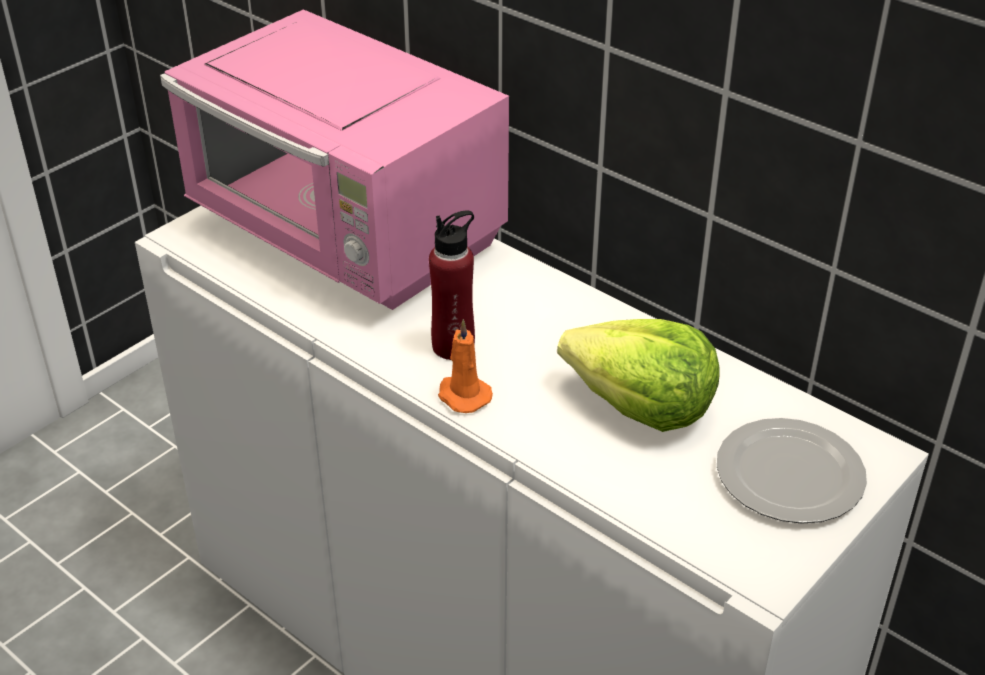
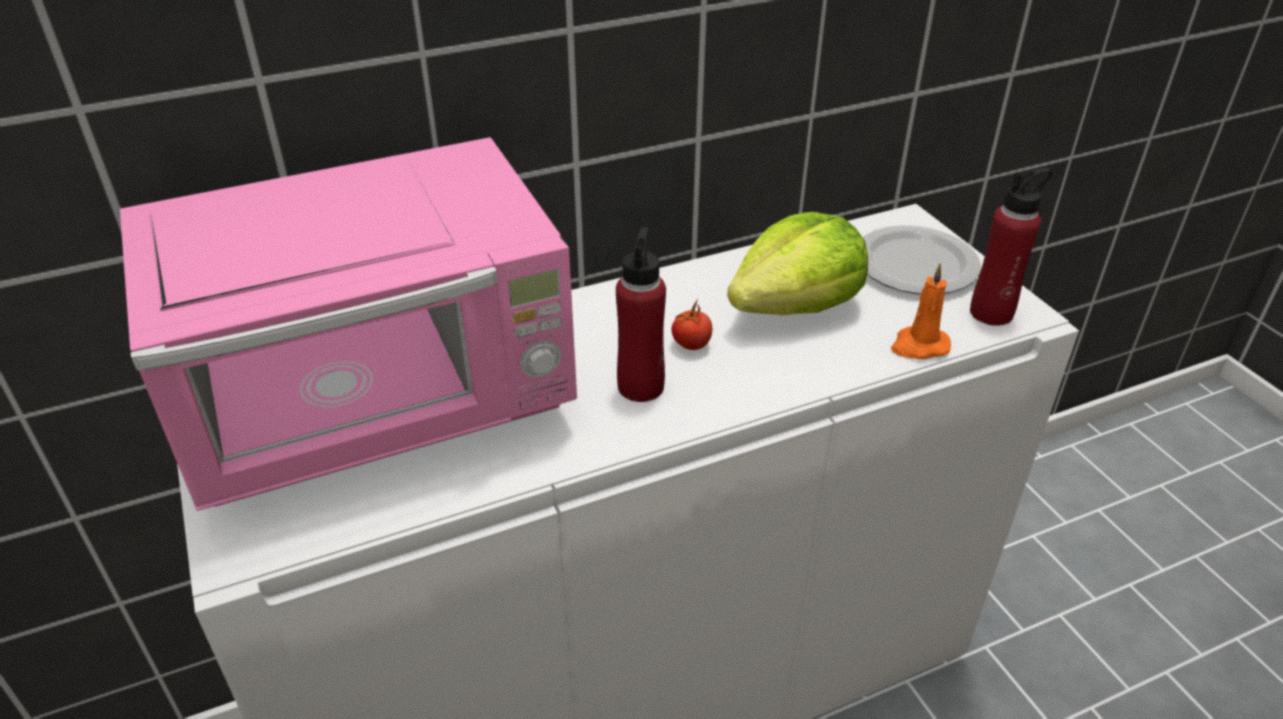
camera: 65 degrees left, 0 degrees up
orange candle [438,319,493,413] -> orange candle moved to [891,263,951,359]
none -> tomato [671,298,712,350]
none -> red bottle [970,168,1053,326]

